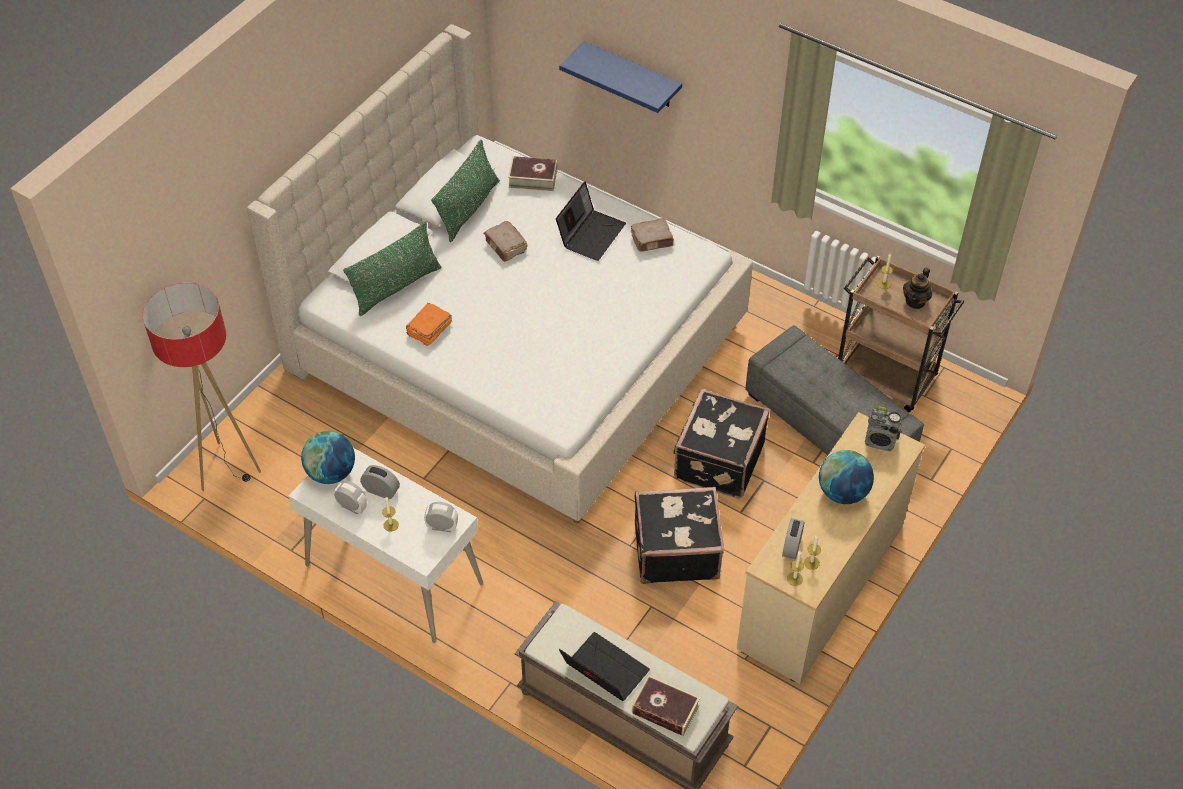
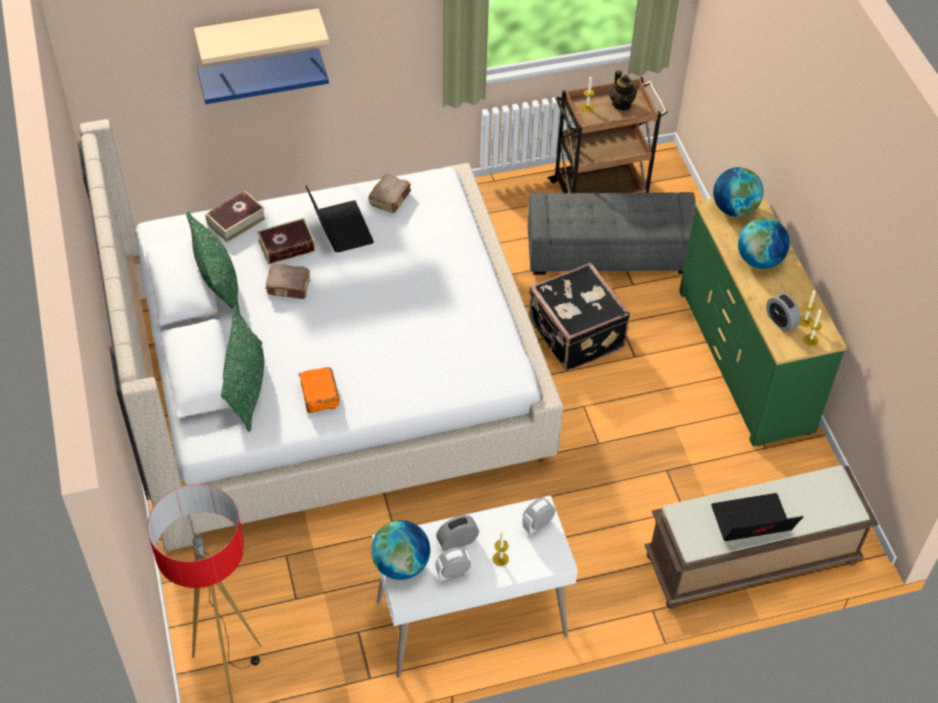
camera: 50 degrees left, 0 degrees up
book [632,675,700,737] -> book moved to [257,218,316,264]
black suitcase [635,487,724,584] -> none
beige dresser [737,412,925,684] -> green dresser [679,195,847,446]
radio [865,406,902,451] -> globe [713,167,764,217]
none -> beige shelf [194,8,329,64]

